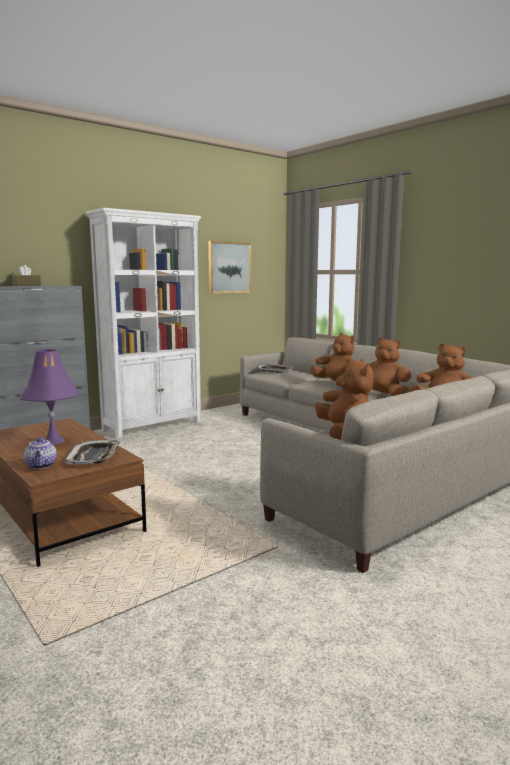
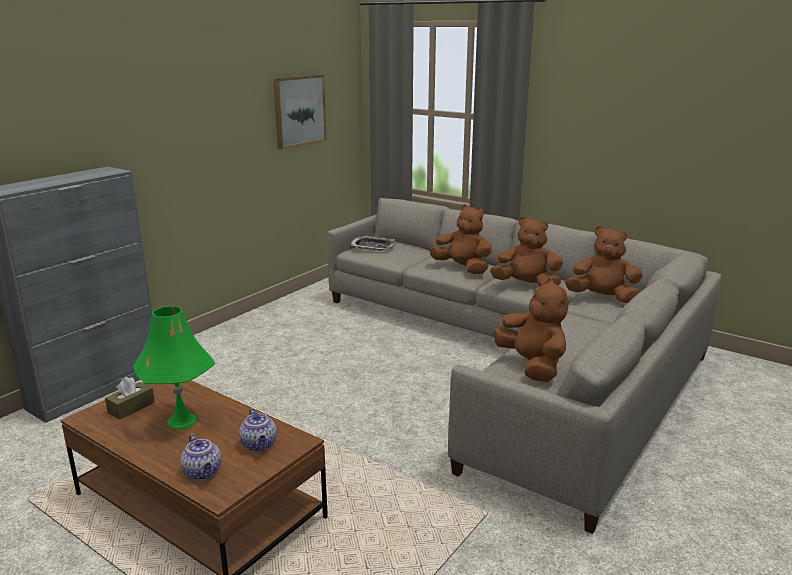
camera: 15 degrees left, 10 degrees up
brown tissue box [12,265,41,286] -> brown tissue box moved to [105,377,155,420]
purple table lamp [20,349,79,445] -> green table lamp [133,306,215,429]
tray [65,440,120,465] -> teapot [239,408,277,451]
white bookcase [86,208,202,439] -> none

